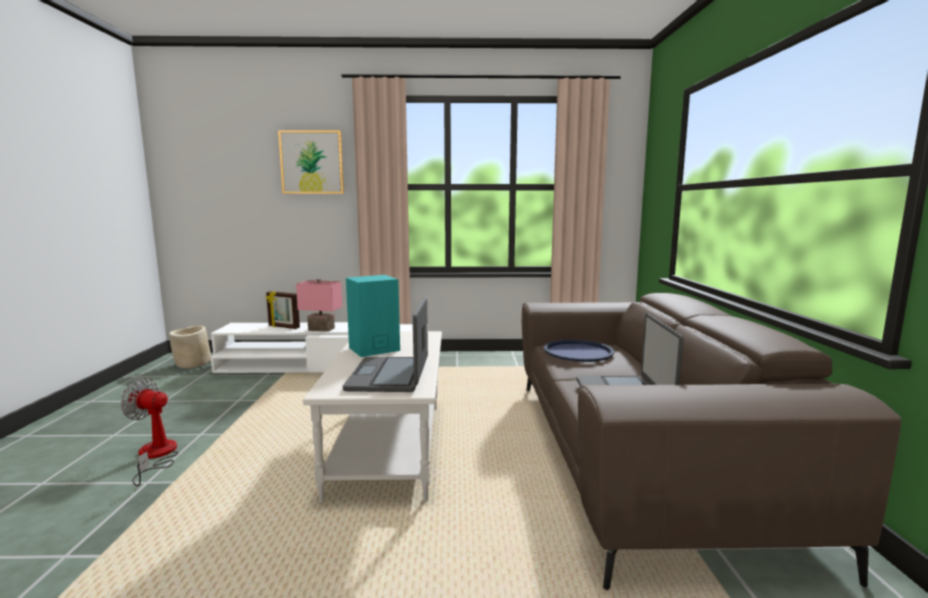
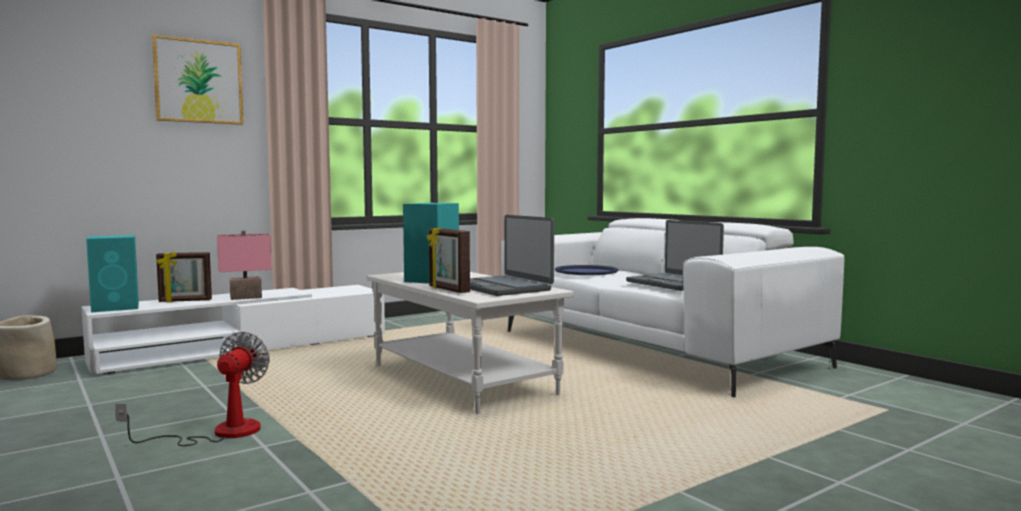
camera: 35 degrees left, 5 degrees down
fan [120,378,179,486] -> fan turned 120 degrees clockwise [115,332,270,446]
brown sofa [522,293,901,590] -> white sofa [501,218,844,397]
none -> turquoise speaker [86,235,139,313]
none -> picture frame [427,227,470,293]

